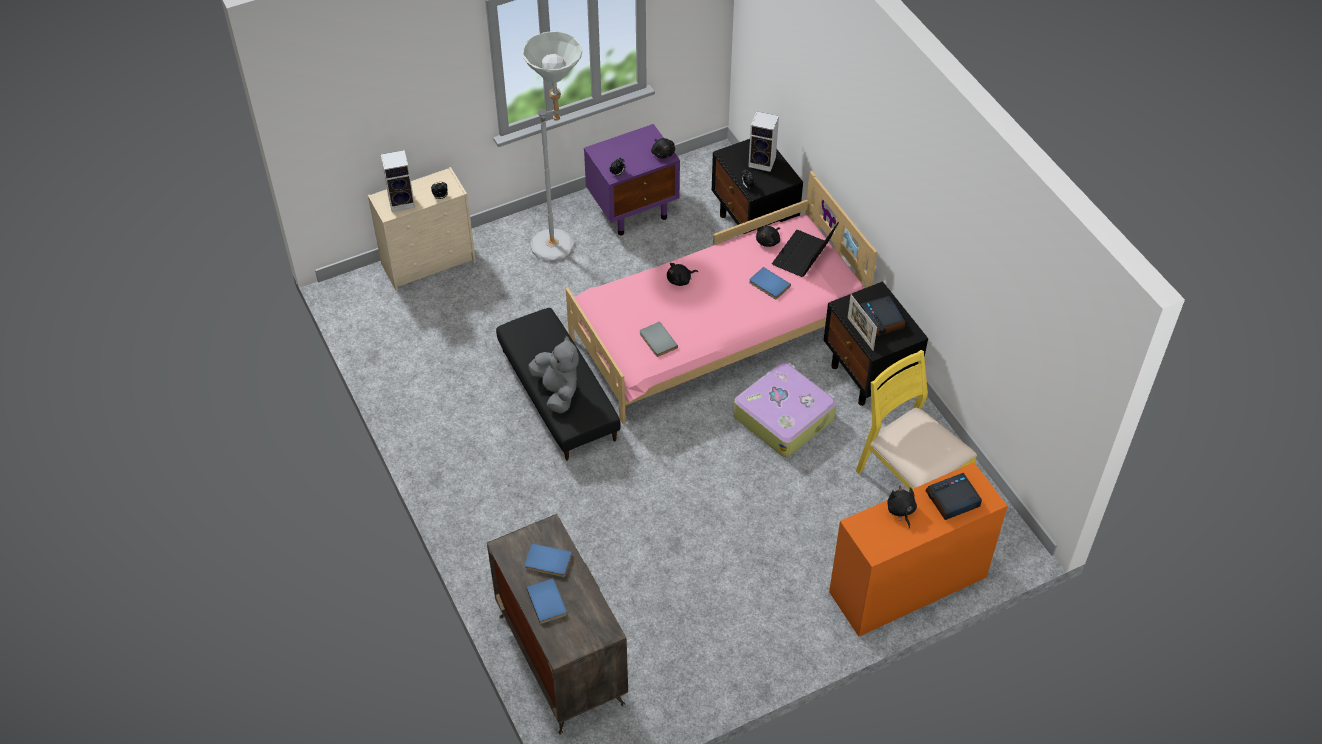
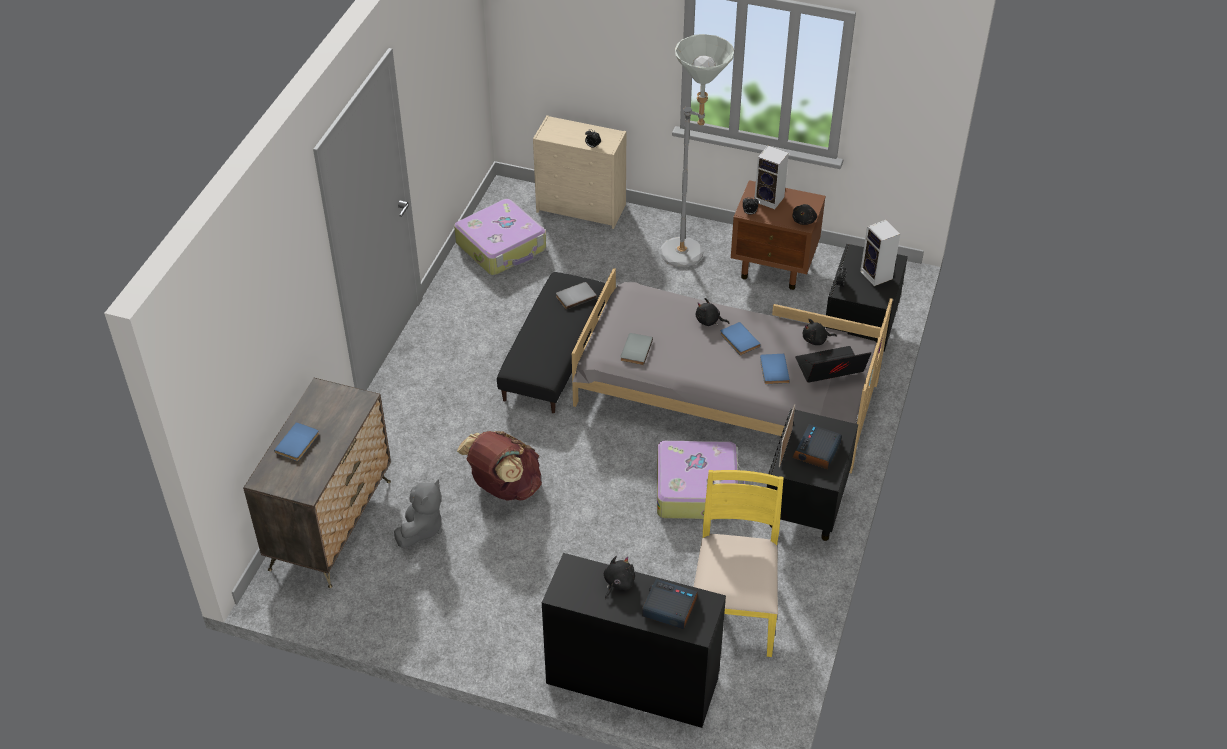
camera: 45 degrees right, 5 degrees down
speaker [381,150,415,212] -> speaker moved to [754,145,789,209]
blue book [524,543,572,577] -> blue book moved to [721,322,761,355]
grey plush toy [528,336,579,413] -> grey plush toy moved to [394,479,443,547]
pink bed [566,171,877,424] -> grey bed [572,268,893,474]
purple nightstand [584,124,680,235] -> brown nightstand [731,180,826,290]
orange desk [829,462,1008,636] -> black desk [542,553,726,728]
none -> suitcase [454,199,546,275]
none -> brown backpack [457,431,542,501]
none -> grey book [556,282,597,310]

